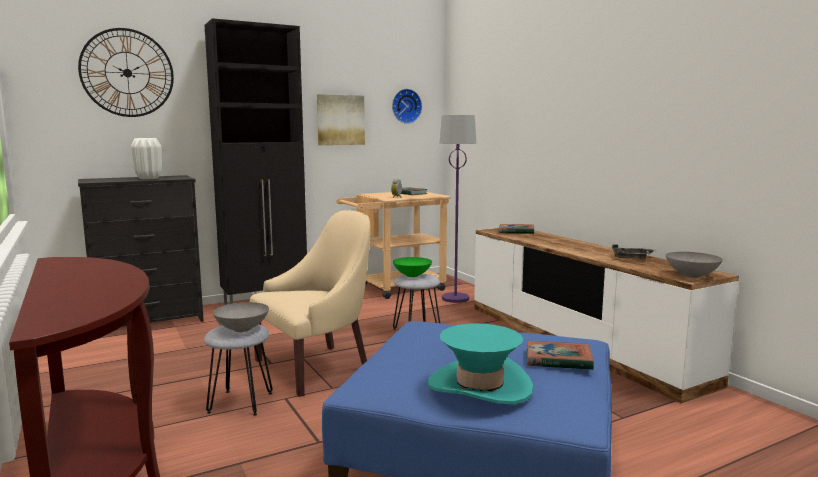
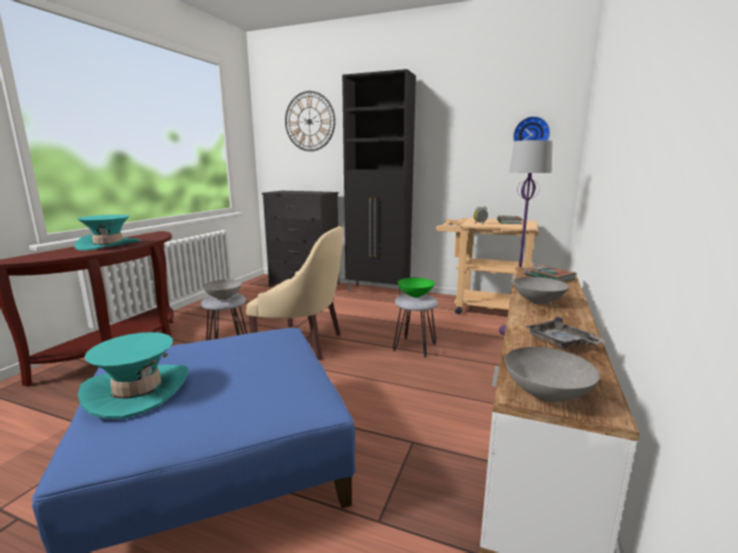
camera: 50 degrees right, 5 degrees up
white vase [131,138,162,179] -> none
picture [317,94,365,145] -> none
book [526,341,594,370] -> none
none -> turquoise hat [74,215,141,251]
none -> grey bowl [513,277,569,305]

